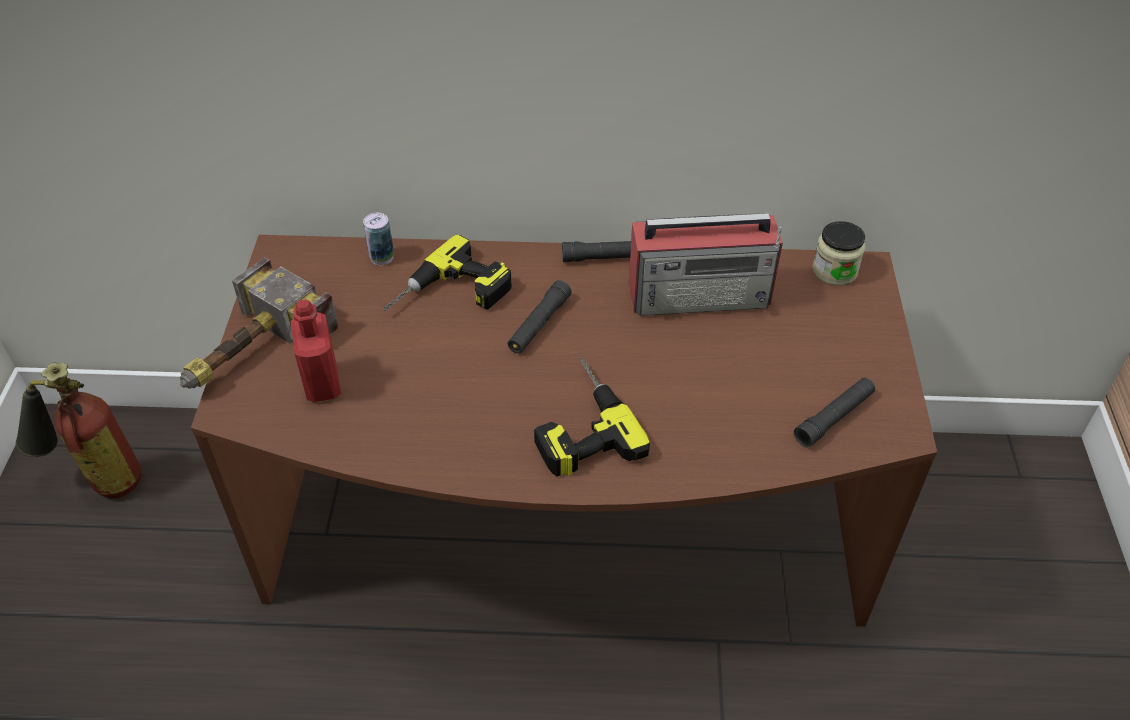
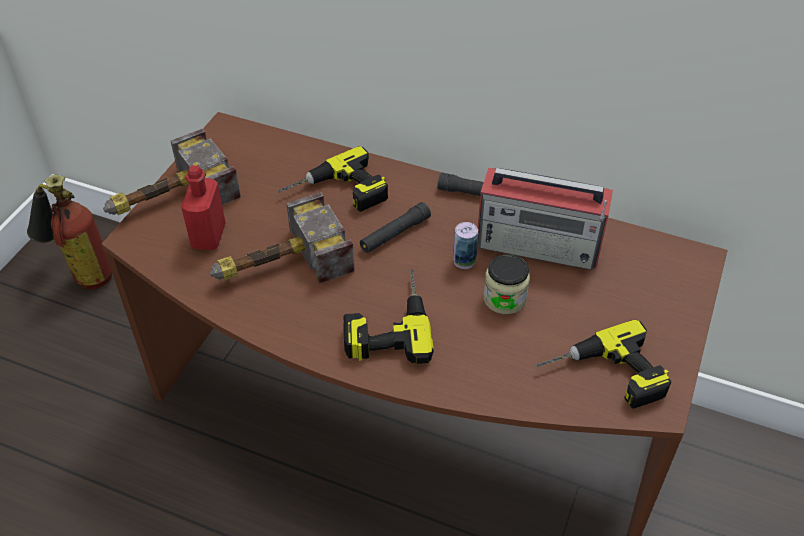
camera: 20 degrees right, 0 degrees up
can [363,213,394,265] -> can moved to [453,222,478,269]
black flashlight [794,378,875,447] -> power drill [536,320,672,409]
jar [812,221,865,285] -> jar moved to [484,254,530,314]
none -> hammer [209,192,355,284]

